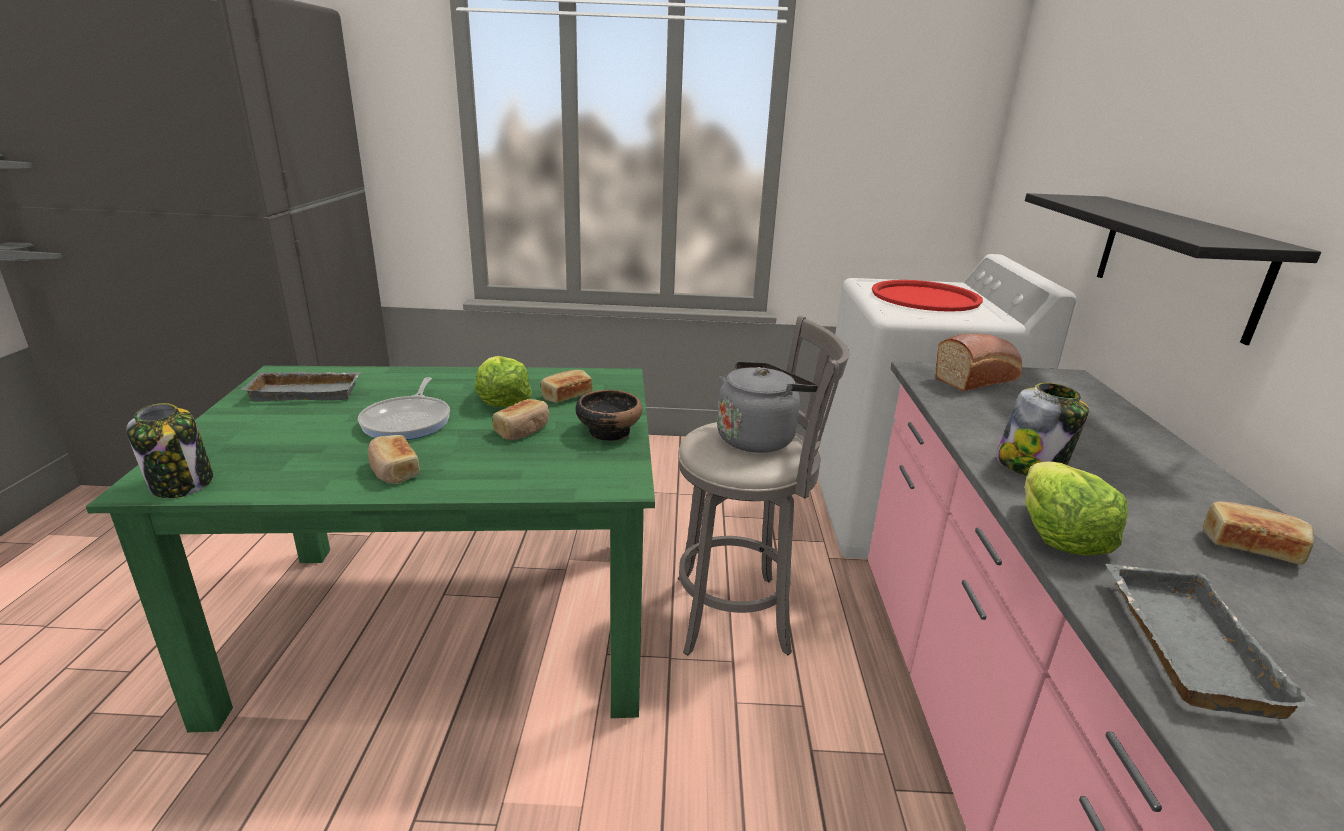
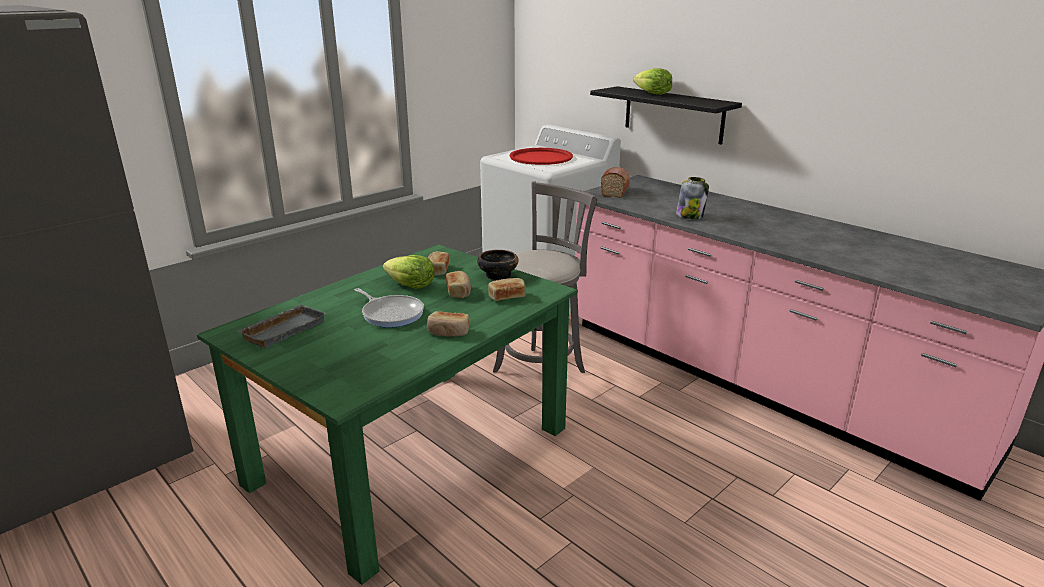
camera: 45 degrees left, 0 degrees up
jar [126,403,213,498] -> none
grey kettle [717,361,818,453] -> none
lettuce [1025,461,1128,555] -> lettuce moved to [633,68,672,95]
grey tray [1105,564,1318,719] -> none
bread [1203,501,1314,565] -> bread moved to [488,278,526,301]

